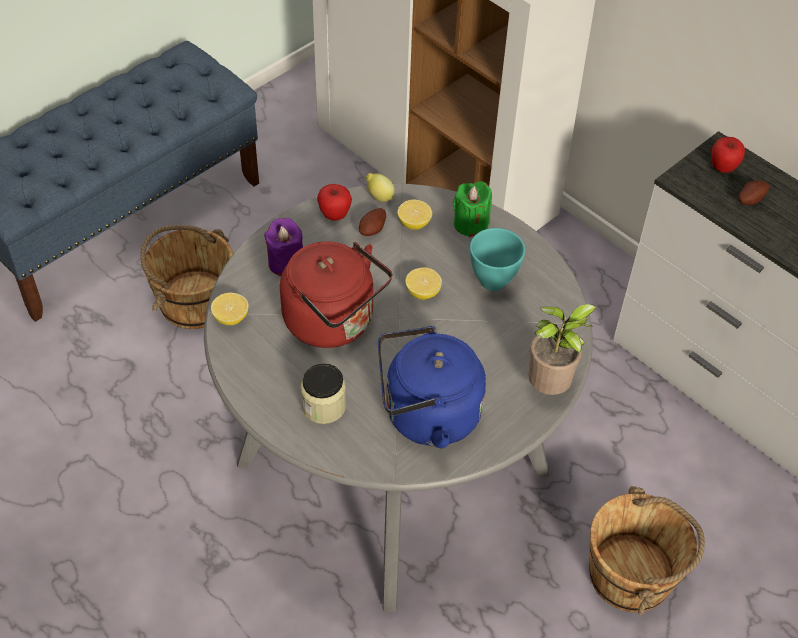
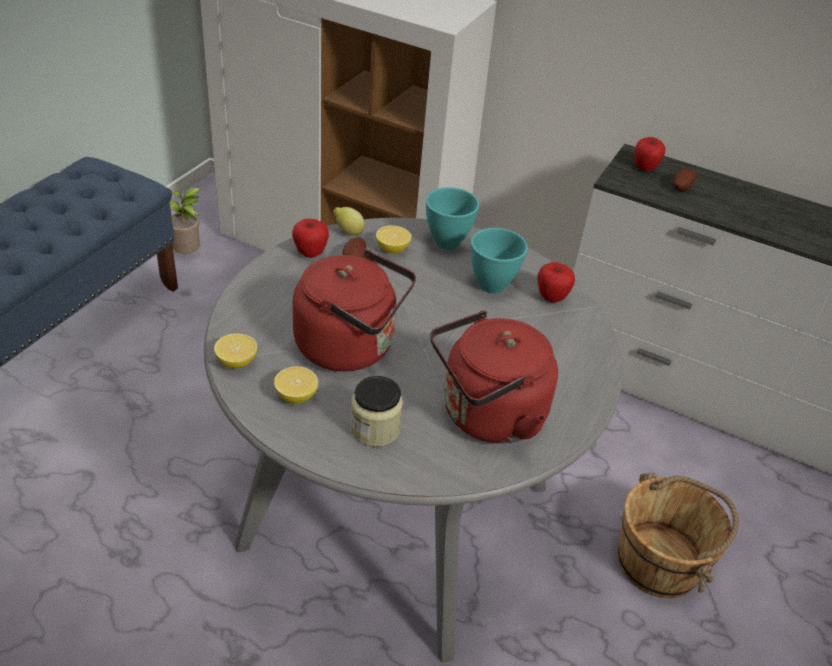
camera: 20 degrees left, 10 degrees down
brown bucket [140,225,233,329] -> none
purple candle [264,218,303,276] -> none
blue kettle [378,326,486,449] -> red kettle [430,310,558,444]
lemon [405,267,442,300] -> lemon moved to [274,366,318,404]
green candle [453,181,492,237] -> turquoise bowl [426,187,479,250]
potted plant [528,304,596,395] -> potted plant moved to [170,187,201,253]
none -> apple [537,262,575,303]

